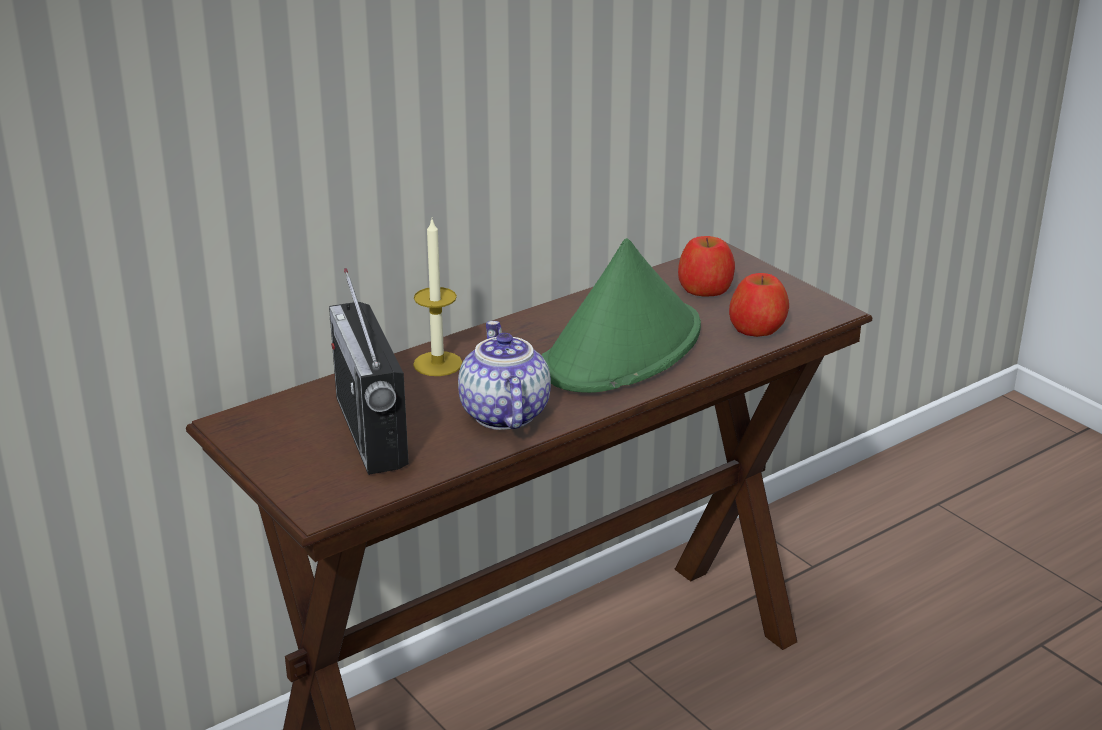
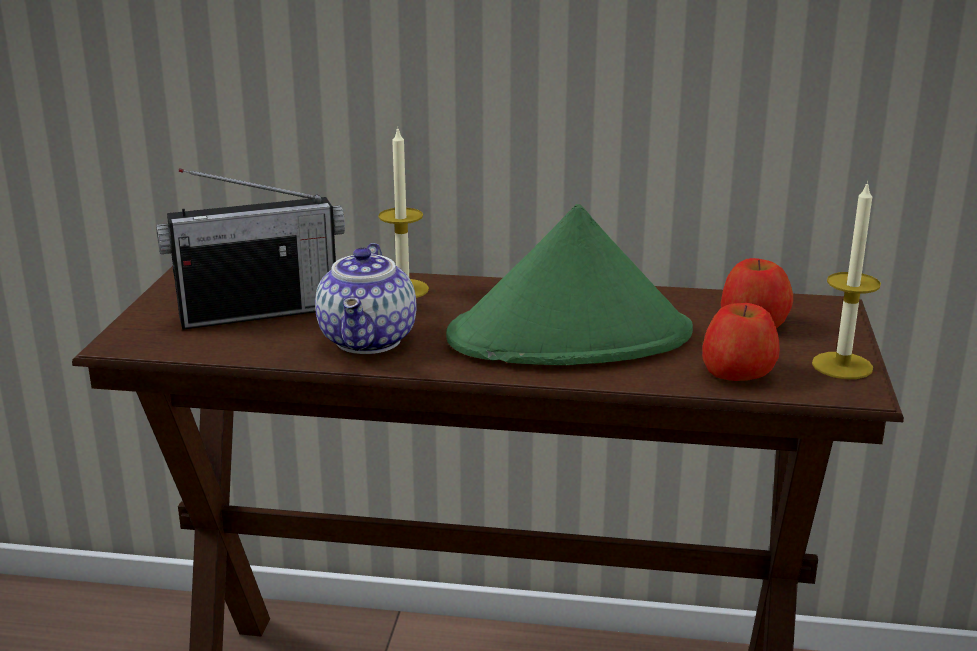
camera: 45 degrees right, 5 degrees down
radio [329,268,409,475] -> radio turned 135 degrees counterclockwise [156,168,345,330]
teapot [458,321,551,430] -> teapot turned 150 degrees clockwise [315,243,417,354]
none -> candle [812,181,881,379]

